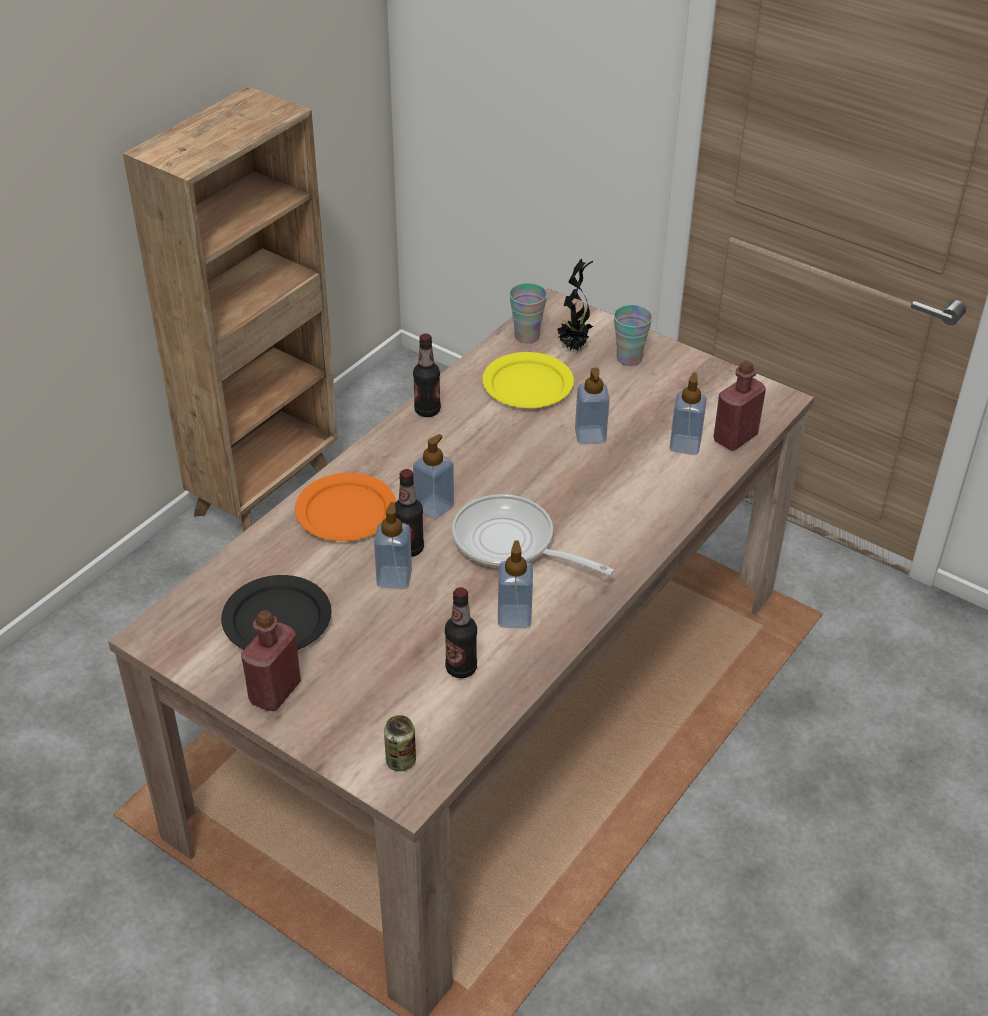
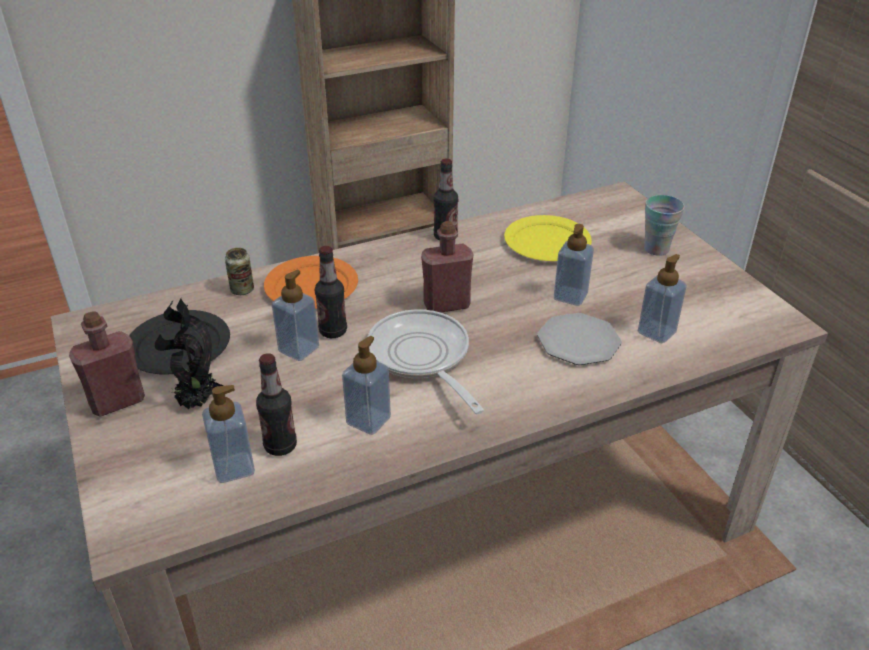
camera: 30 degrees right, 5 degrees down
can [384,715,416,771] -> can moved to [225,248,254,295]
soap dispenser [413,434,454,520] -> soap dispenser moved to [202,385,255,483]
cup [510,283,547,344] -> none
potted plant [557,258,593,350] -> potted plant moved to [155,299,224,409]
red bottle [713,360,766,451] -> red bottle moved to [421,221,473,313]
none -> plate [537,313,622,365]

